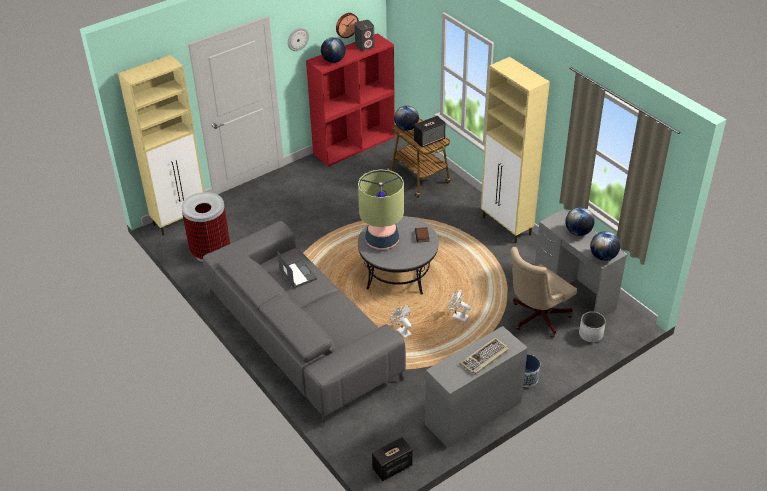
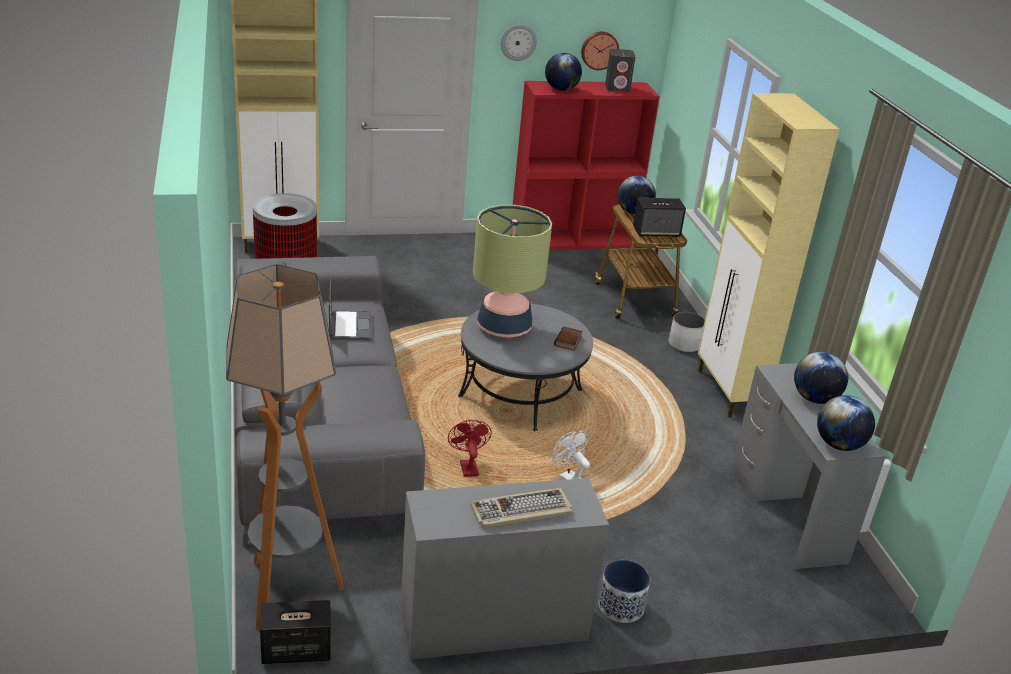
camera: 20 degrees right, 10 degrees down
white fan [390,306,412,339] -> red fan [448,420,492,477]
beige office chair [510,247,577,338] -> none
white planter [579,312,606,343] -> white planter moved to [669,312,705,353]
none -> floor lamp [226,264,344,631]

